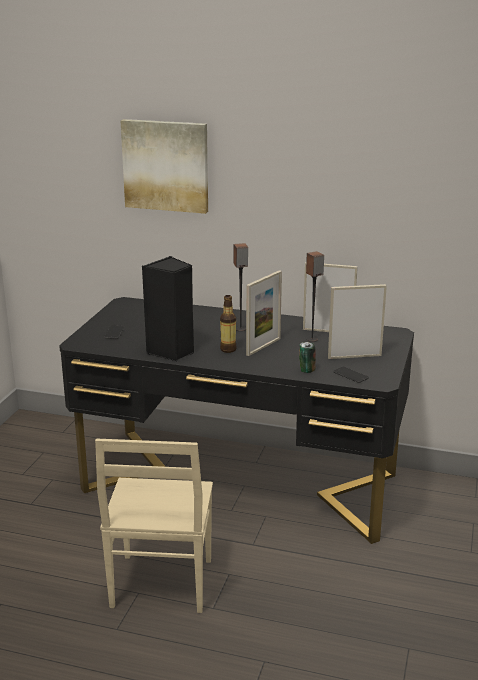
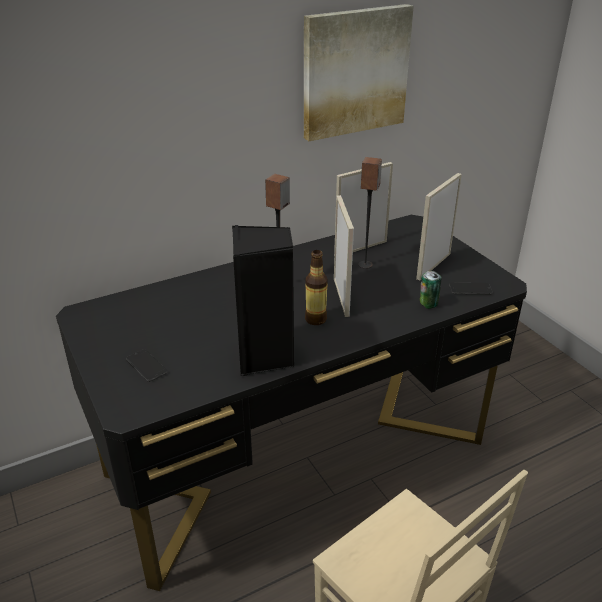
camera: 45 degrees left, 10 degrees up
picture [121,119,208,214] -> picture moved to [304,4,414,141]

